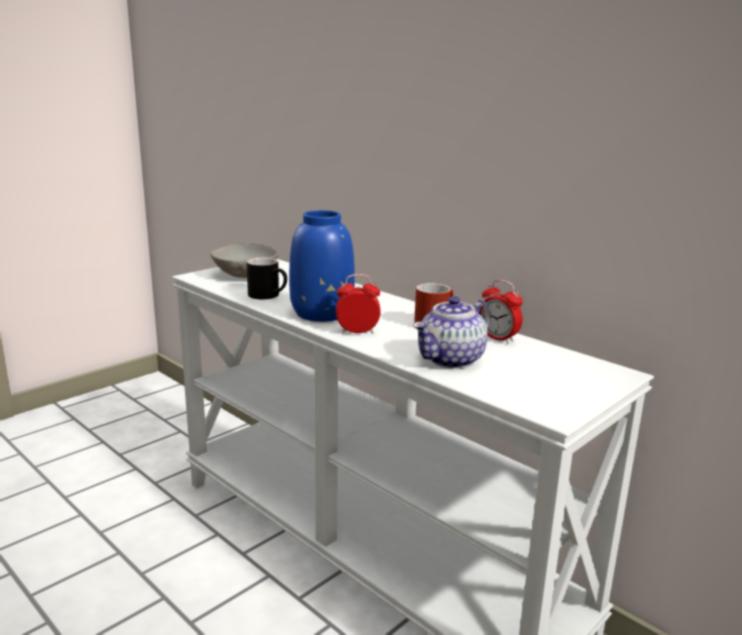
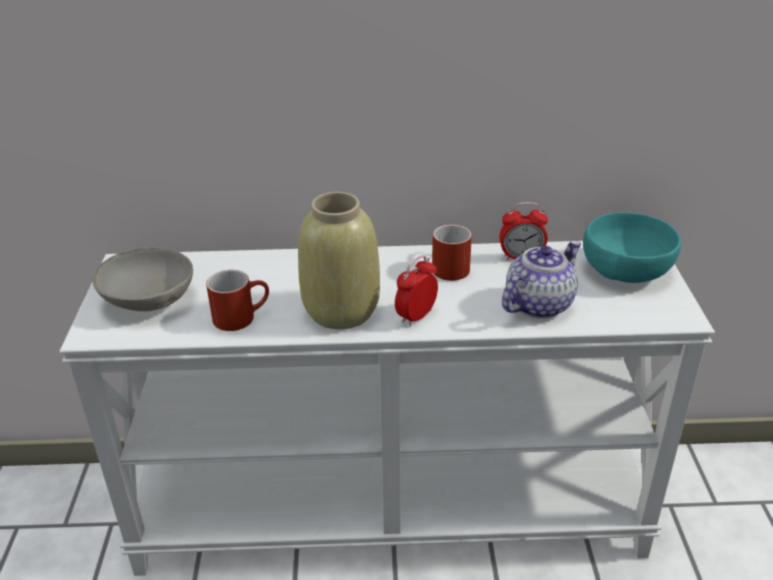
camera: 45 degrees left, 15 degrees up
black mug [247,258,287,299] -> red mug [206,270,269,331]
blue vase [289,210,355,322] -> beige vase [298,192,380,329]
teapot [413,296,491,369] -> teapot turned 135 degrees counterclockwise [502,241,581,319]
none -> turquoise bowl [583,212,681,283]

